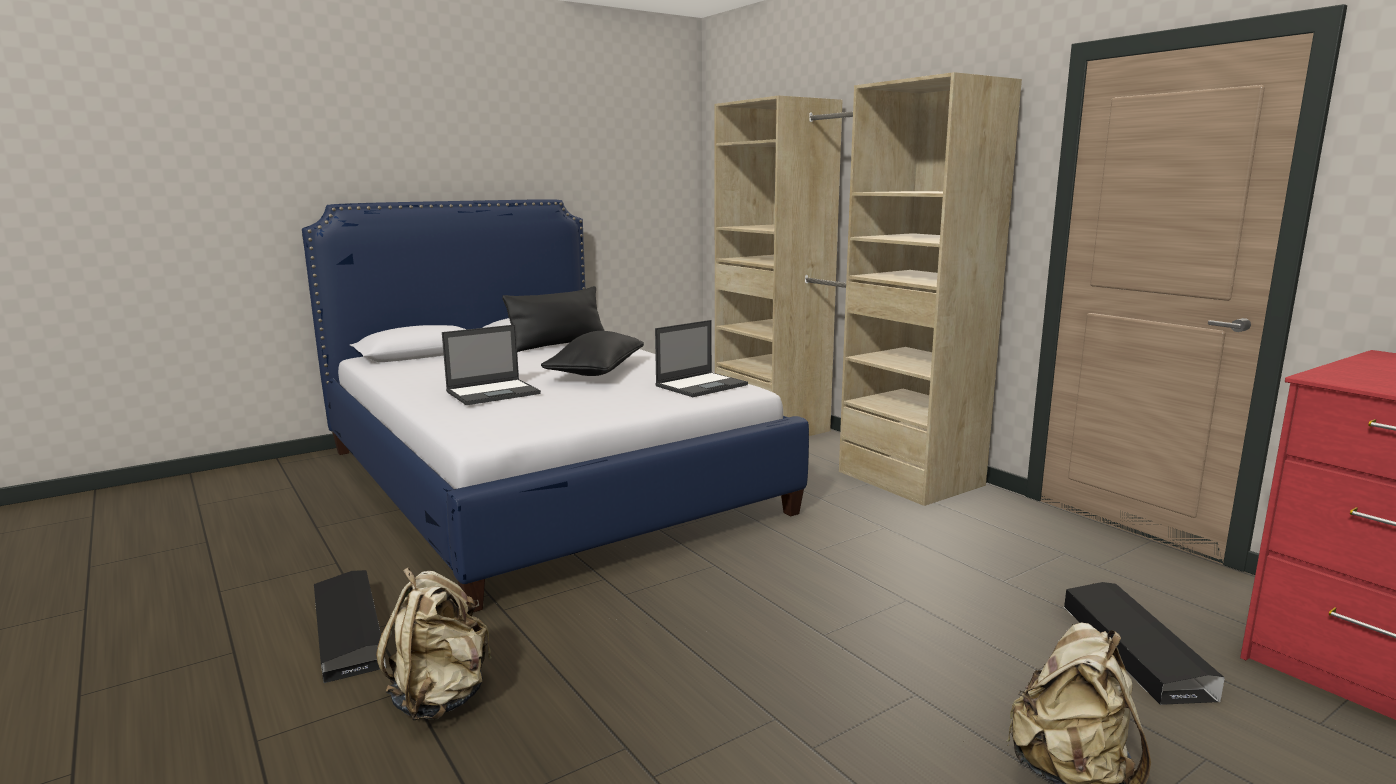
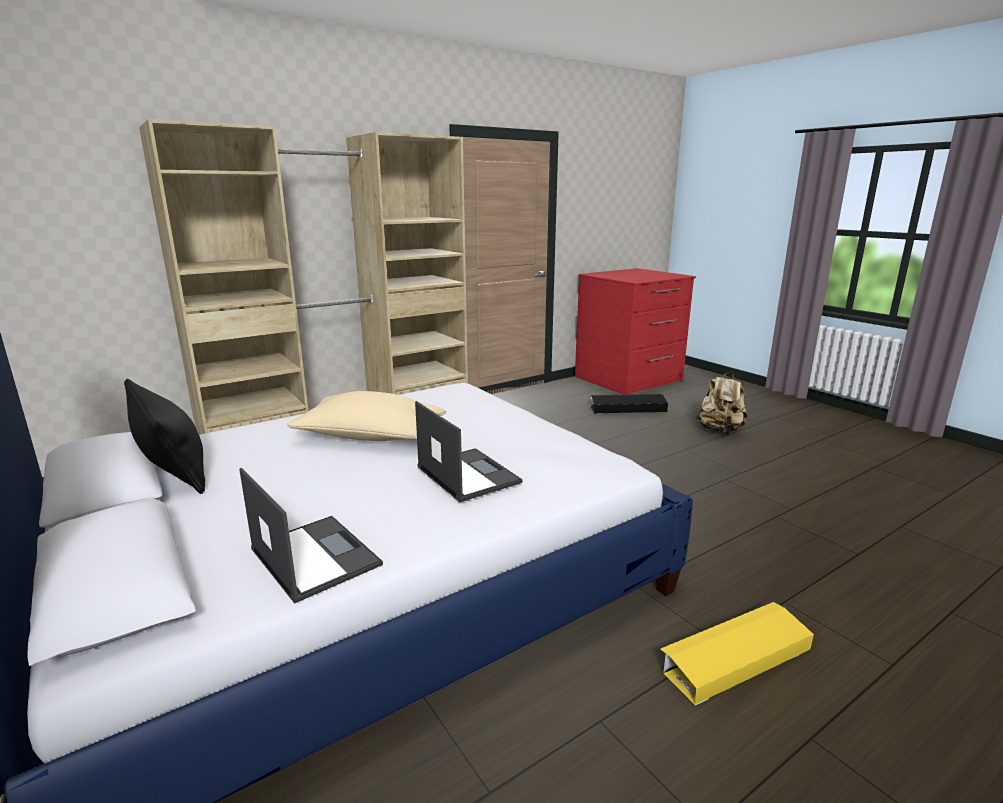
camera: 90 degrees left, 5 degrees up
black storage box [314,570,387,683] -> yellow storage box [660,602,814,706]
beige backpack [376,567,492,720] -> none
black pillow [541,331,644,376] -> beige pillow [287,391,446,441]
laptop [655,320,748,397] -> laptop moved to [239,468,383,604]

